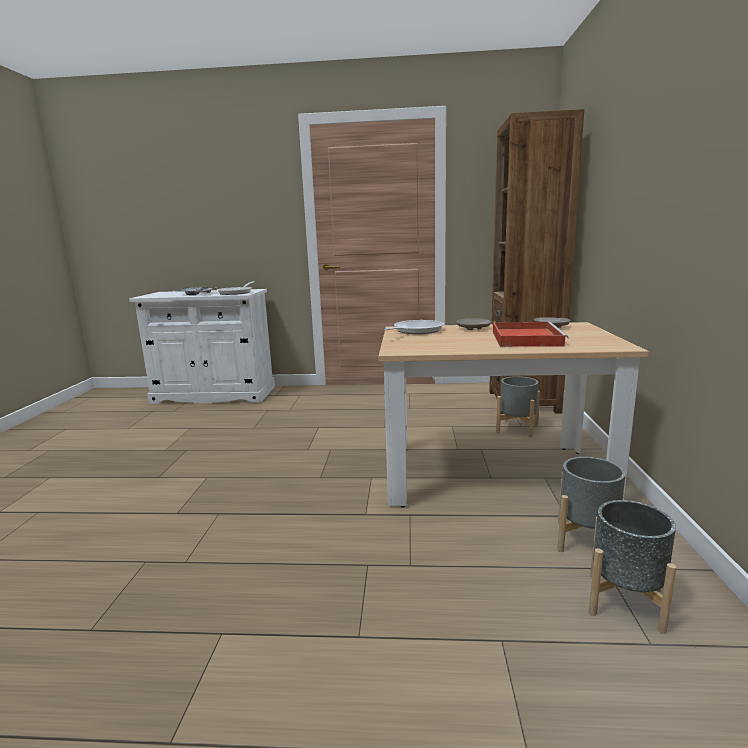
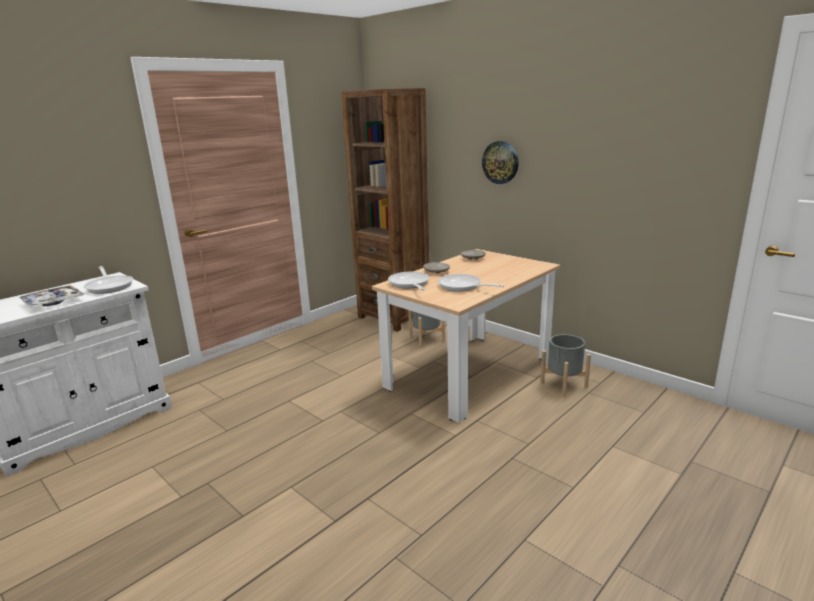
camera: 50 degrees left, 5 degrees up
red tray [493,322,568,347] -> none
grey planter [589,500,677,634] -> none
none -> frying pan [438,274,504,292]
none -> wall clock [482,141,519,184]

